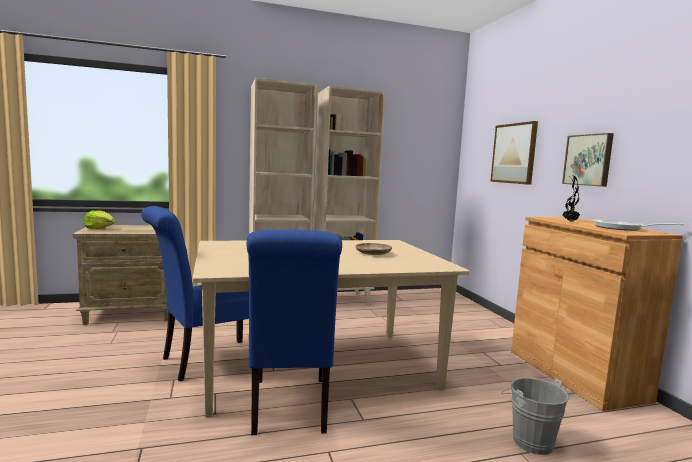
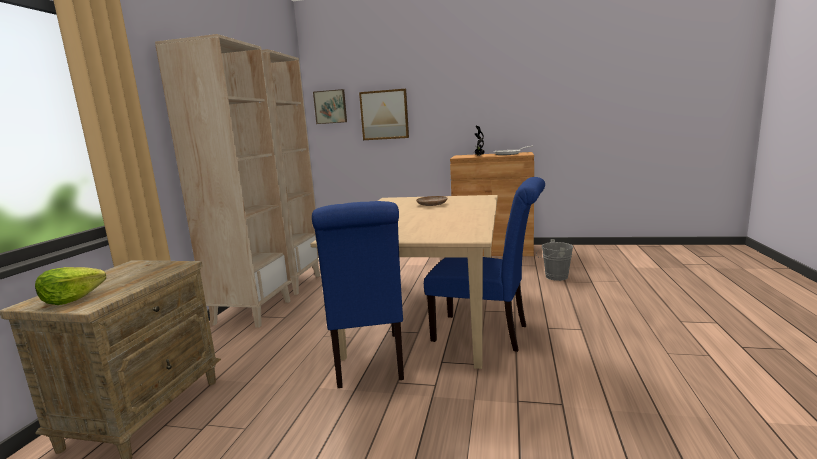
camera: 60 degrees left, 5 degrees up
picture [562,133,614,187] -> picture moved to [313,89,347,124]

